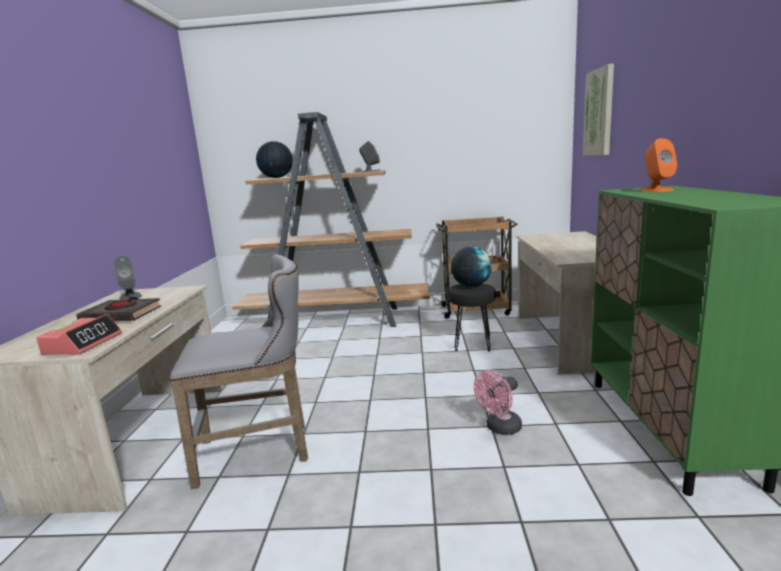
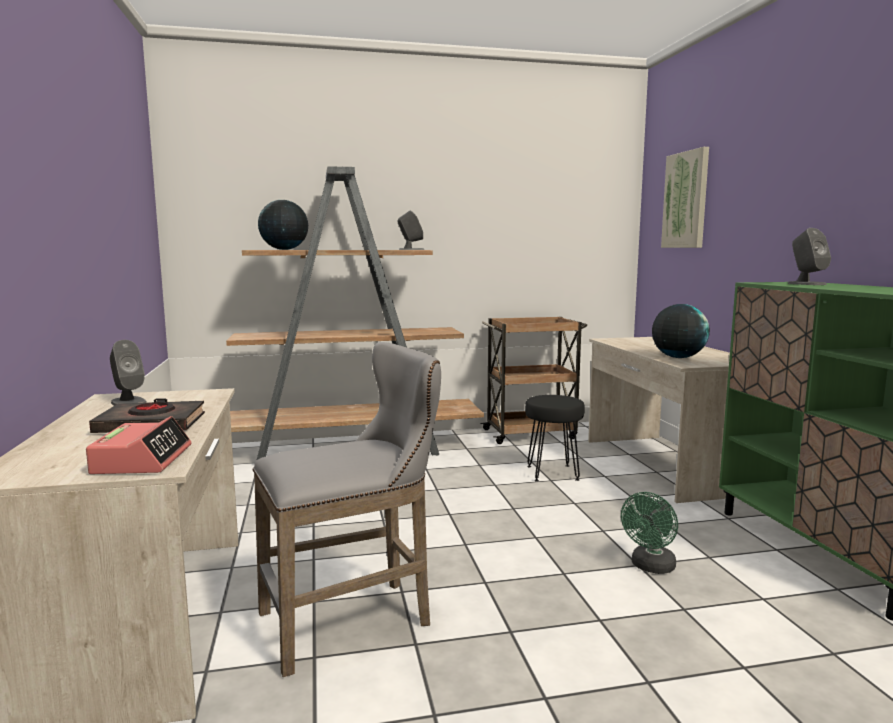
camera: 15 degrees left, 5 degrees down
globe [451,246,492,287] -> globe moved to [652,304,710,358]
pink fan [474,370,522,435] -> green fan [621,492,678,574]
orange speaker [641,138,677,192] -> grey speaker [788,228,831,285]

